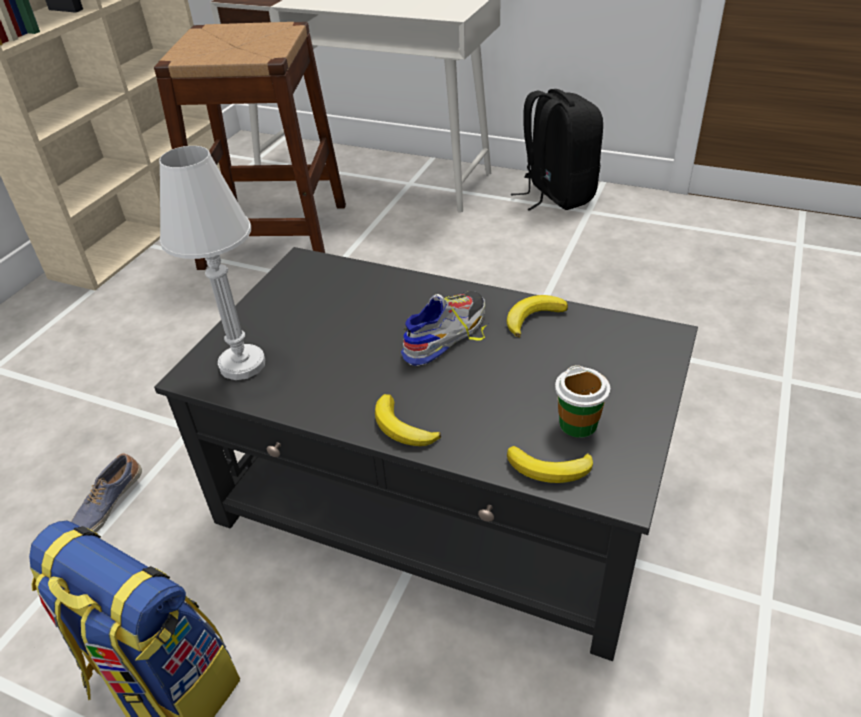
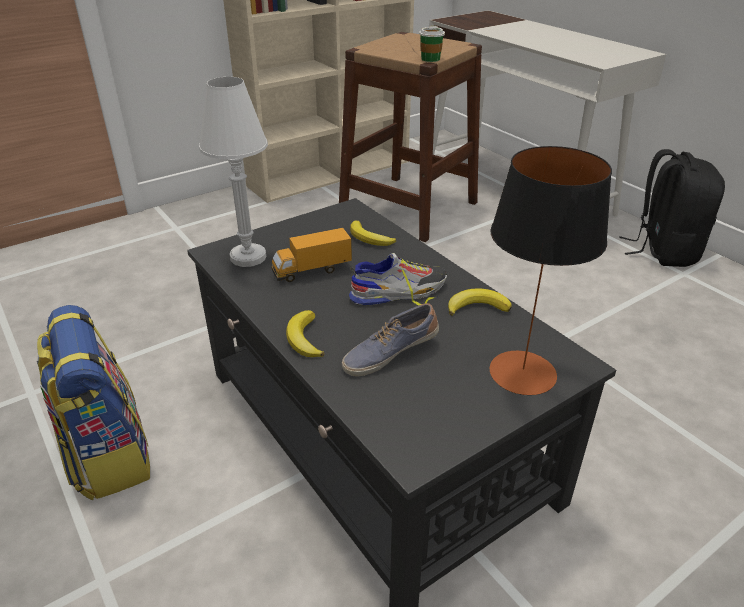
camera: 30 degrees right, 5 degrees down
shoe [71,453,142,532] -> shoe moved to [342,303,439,376]
banana [507,446,593,483] -> banana moved to [350,221,396,246]
cup [555,365,610,438] -> cup moved to [419,25,445,62]
none -> toy truck [271,228,352,282]
none -> table lamp [490,146,612,395]

